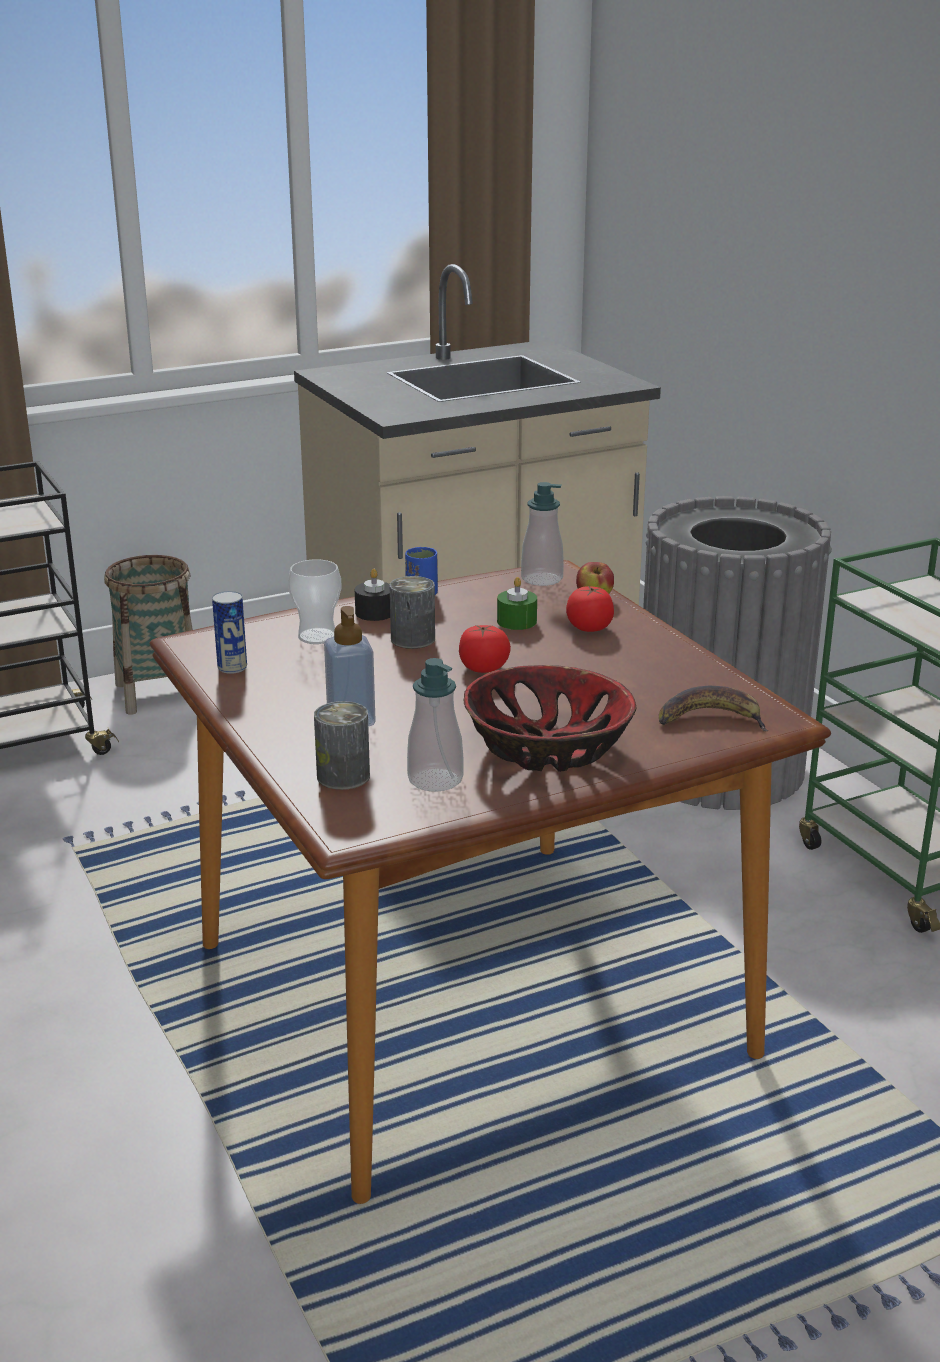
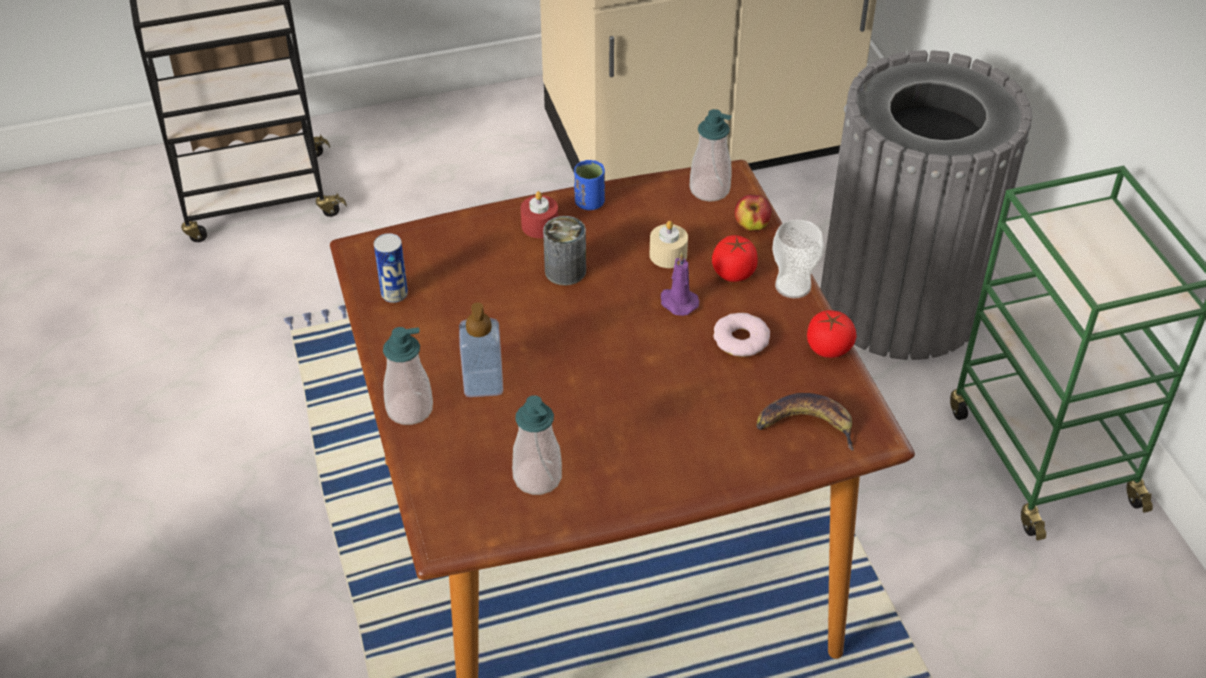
camera: 10 degrees right, 20 degrees up
basket [104,555,193,715] -> none
cup [288,559,342,644] -> cup moved to [772,220,824,298]
can [314,701,370,790] -> none
black candle [355,569,390,621] -> red candle [521,191,558,238]
tomato [459,625,511,673] -> tomato moved to [807,310,857,358]
bowl [464,665,636,772] -> none
green candle [497,577,537,630] -> beige candle [650,221,688,268]
none -> soap dispenser [383,327,433,425]
none -> purple candle [661,252,699,316]
none -> donut [714,313,770,357]

